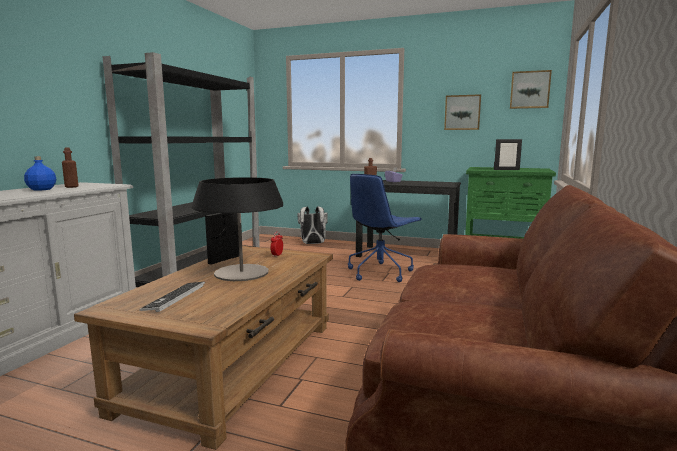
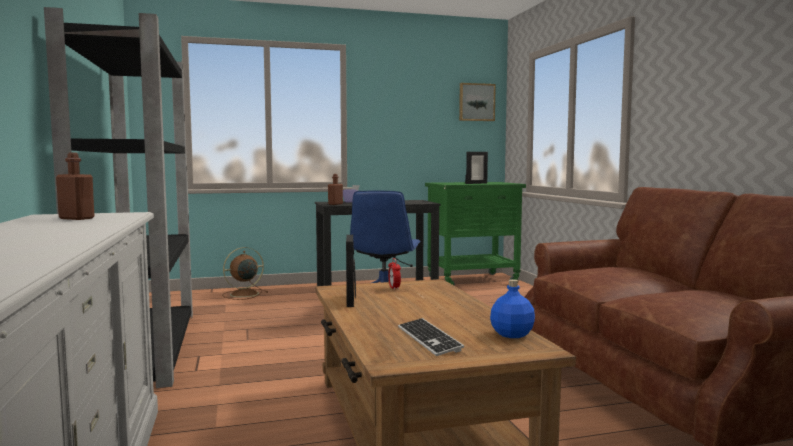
camera: 35 degrees left, 5 degrees down
blue bottle [24,156,56,191] -> blue bottle moved to [490,279,535,338]
table lamp [191,177,283,281] -> none
white backpack [297,207,328,244] -> brown fan [222,247,268,300]
picture [444,94,481,130] -> none

